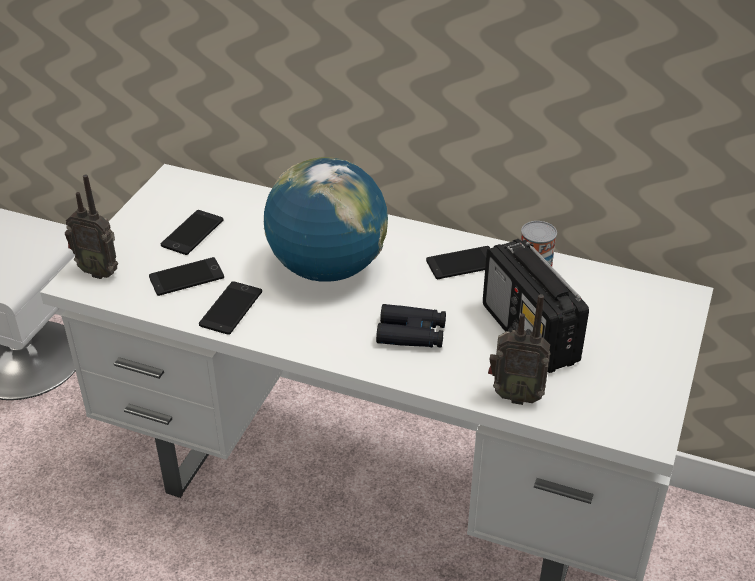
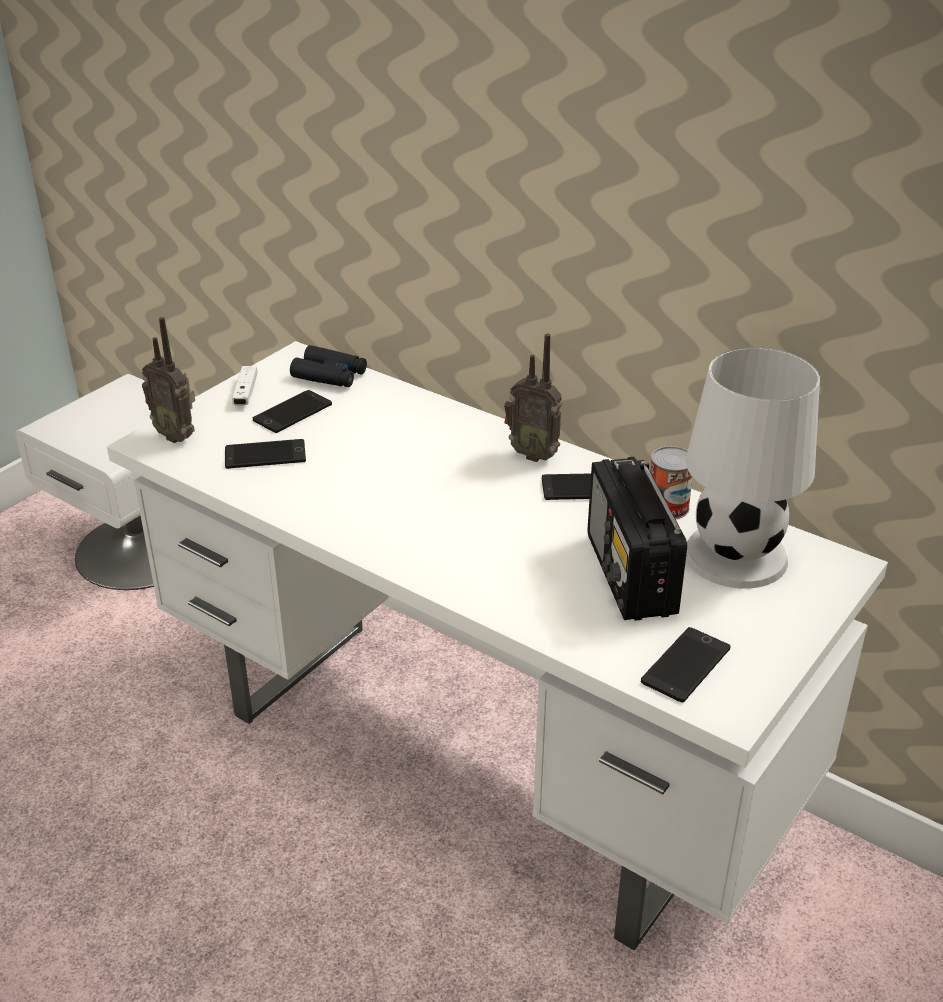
camera: 15 degrees right, 5 degrees down
phone [199,281,262,335] -> phone moved to [641,627,731,702]
globe [264,157,388,282] -> none
black binoculars [376,304,446,347] -> black binoculars moved to [290,345,367,387]
radio [488,294,551,405] -> radio moved to [504,334,562,462]
none -> white game controller [232,366,257,406]
none -> white table lamp [686,347,820,589]

